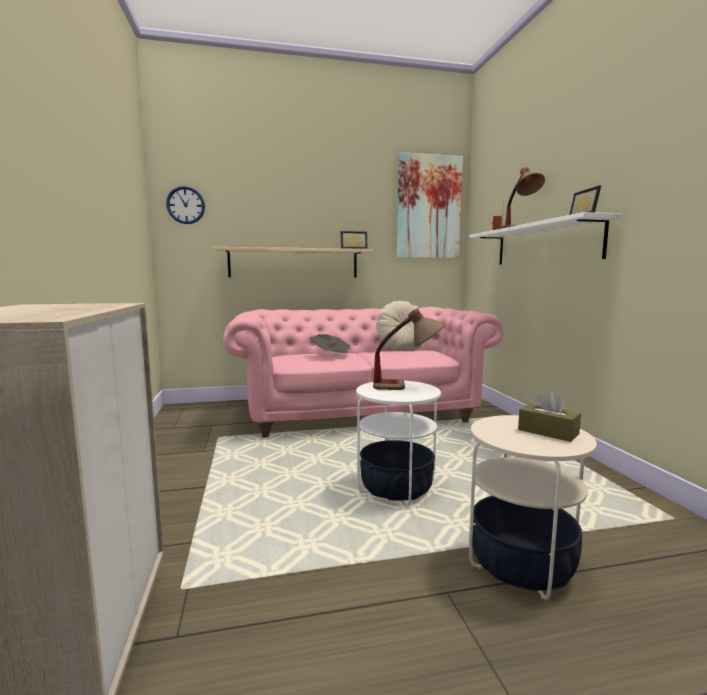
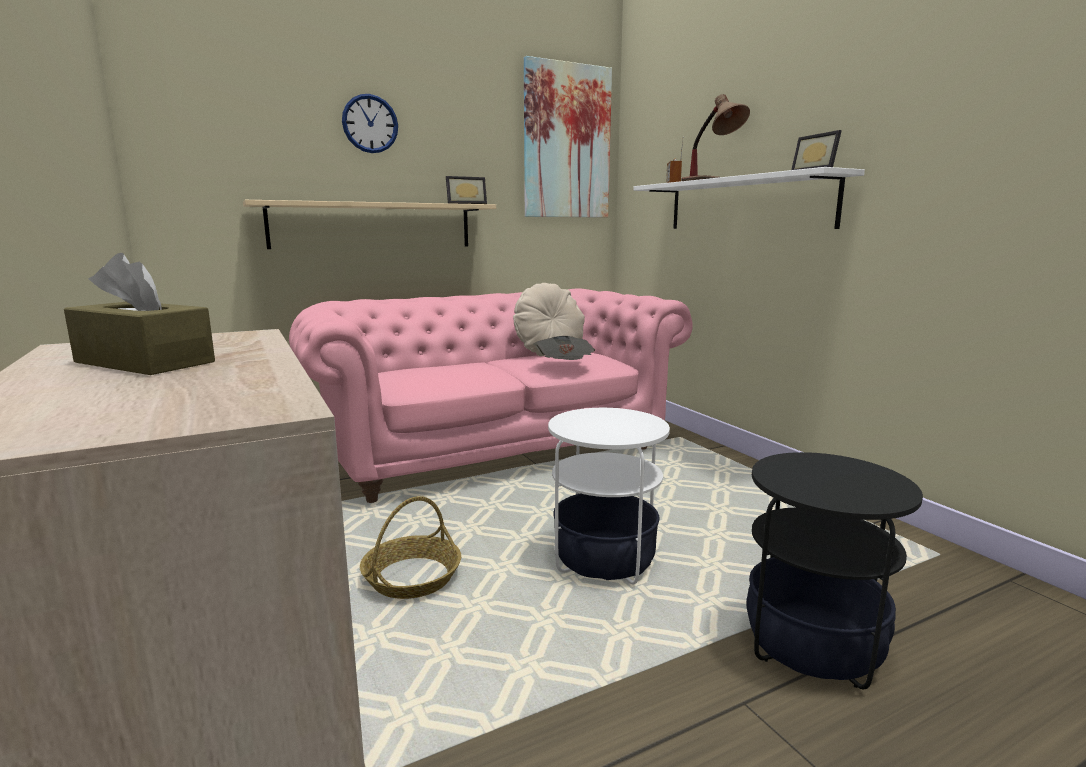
camera: 15 degrees left, 5 degrees up
wall clock [166,186,205,224] -> wall clock moved to [342,94,398,153]
newspaper [309,334,350,353] -> newspaper moved to [533,336,595,360]
table lamp [373,309,445,390] -> none
beige side table [469,415,597,600] -> black side table [747,452,923,690]
brown tissue box [518,390,581,442] -> brown tissue box moved to [64,253,215,375]
none -> basket [360,496,461,599]

